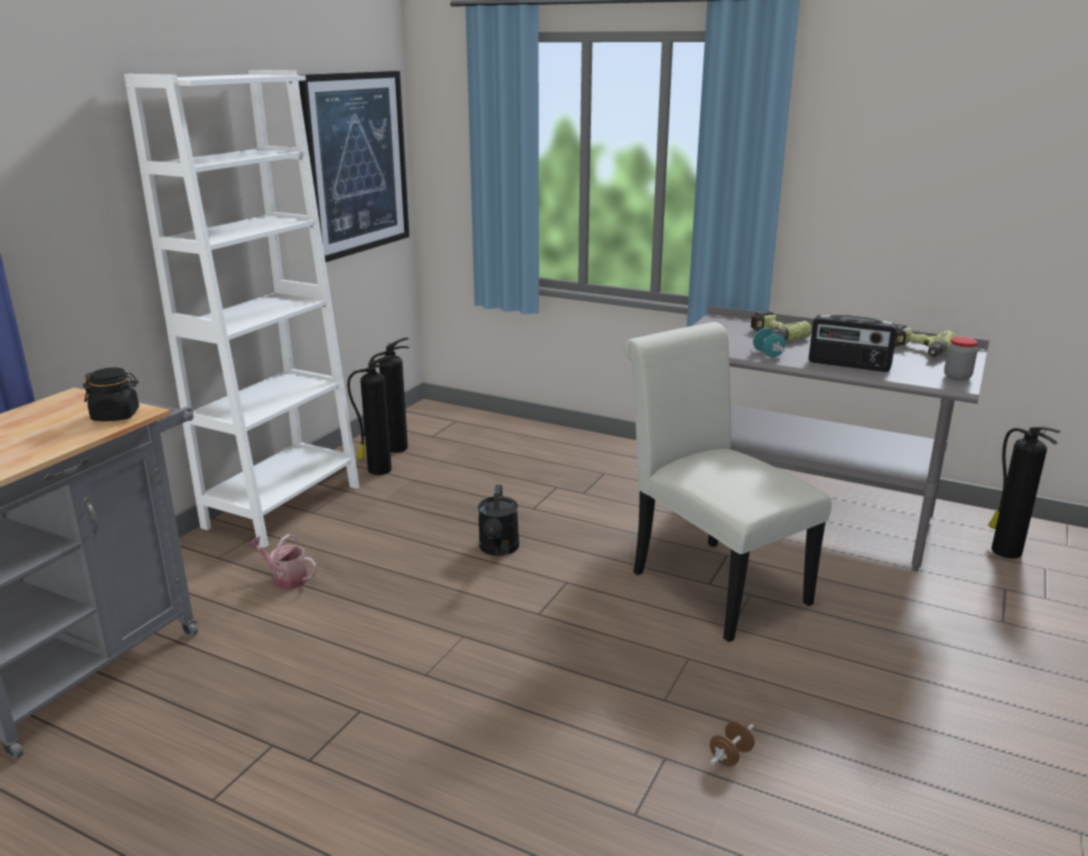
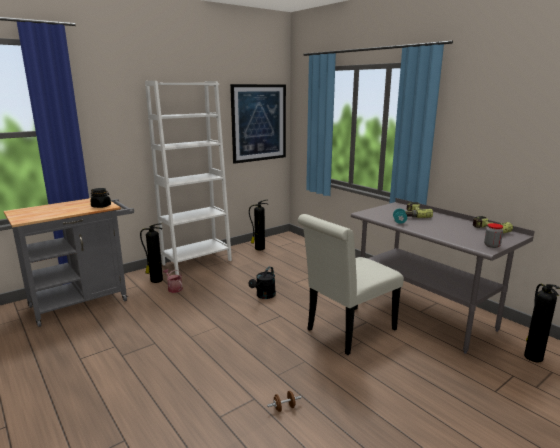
camera: 25 degrees right, 5 degrees down
fire extinguisher [347,355,394,475] -> fire extinguisher moved to [140,223,163,283]
white chair [624,322,832,642] -> white chair turned 120 degrees counterclockwise [298,214,404,355]
radio [809,315,898,372] -> none

